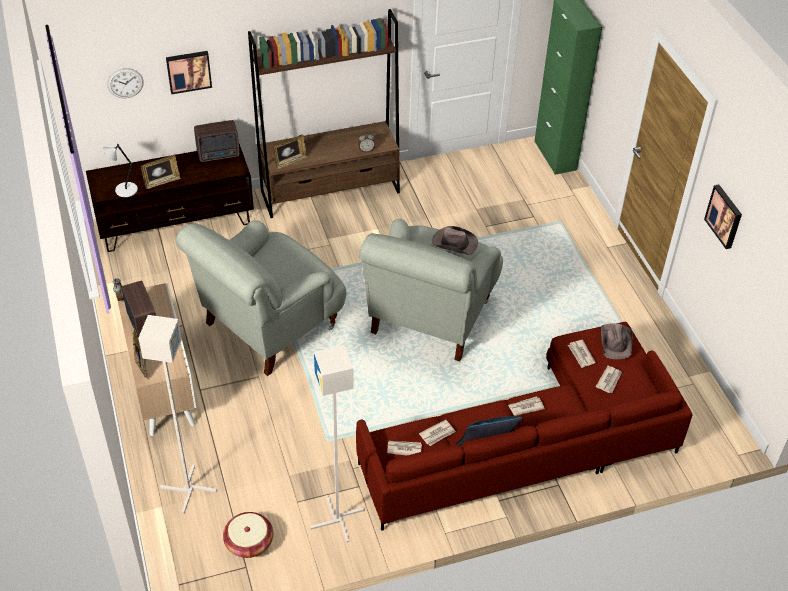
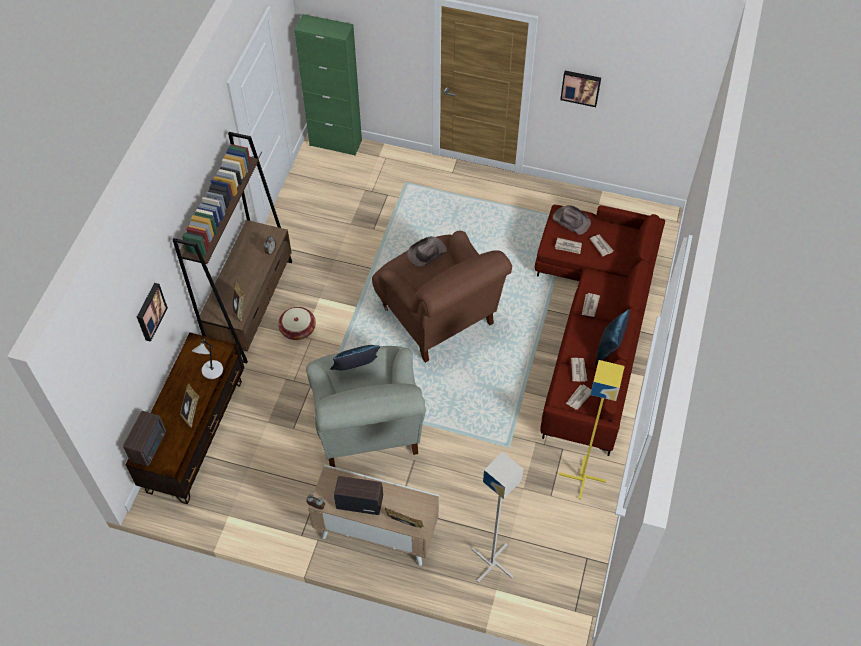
camera: 55 degrees left, 10 degrees up
grey table lamp [103,144,138,197] -> grey table lamp moved to [192,339,223,379]
wall clock [107,68,144,98] -> none
radio [194,120,240,162] -> radio moved to [123,411,166,467]
basket [223,512,273,558] -> basket moved to [278,307,316,340]
grey floor lamp [310,345,365,542] -> yellow floor lamp [558,360,625,500]
grey armchair [359,219,503,362] -> brown armchair [372,231,512,363]
none -> blue pillow [330,345,380,370]

